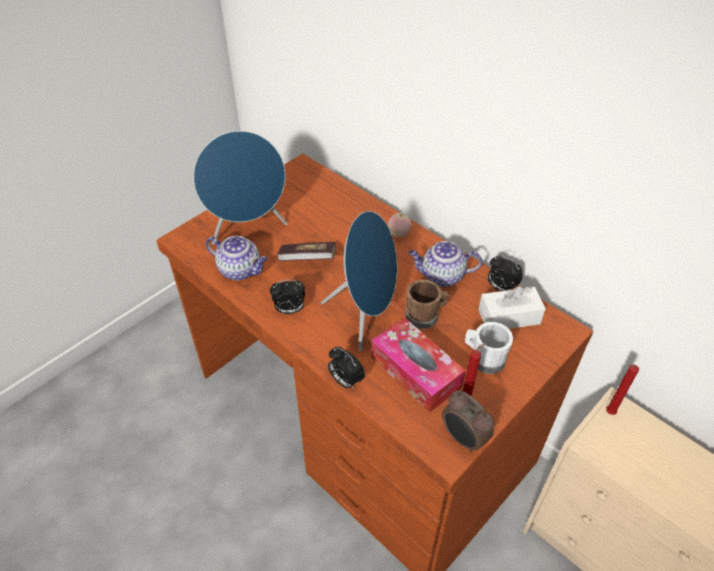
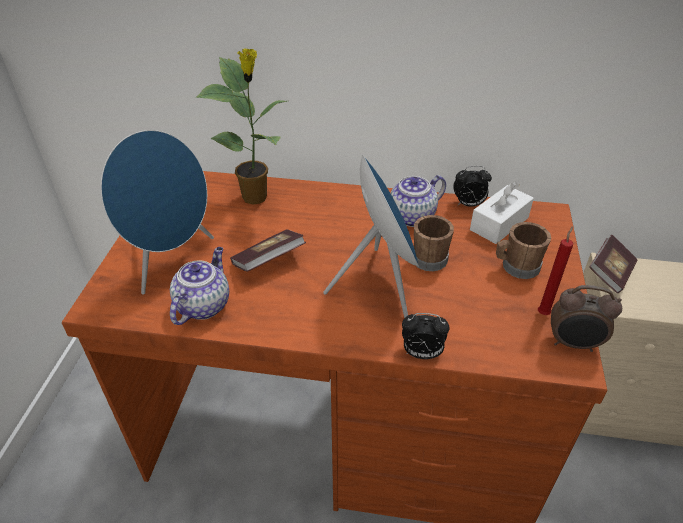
camera: 35 degrees left, 5 degrees down
teapot [206,236,268,281] -> teapot turned 60 degrees counterclockwise [170,247,229,325]
alarm clock [270,279,305,314] -> none
tissue box [371,318,466,413] -> none
apple [388,213,411,237] -> none
white mug [465,322,513,374] -> brown mug [496,222,551,279]
red candle [606,364,639,415] -> book [589,234,637,293]
none -> potted plant [196,48,287,205]

